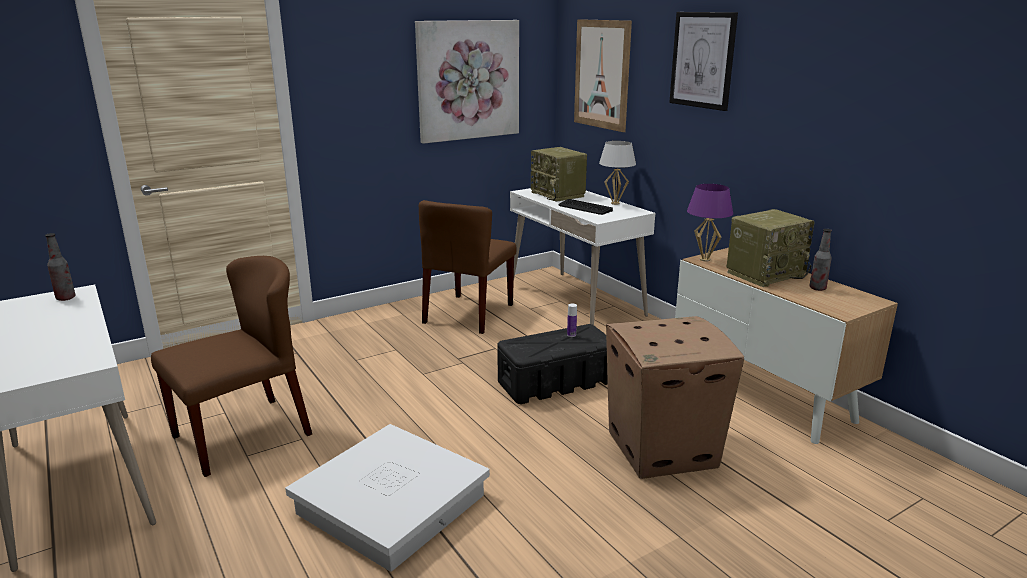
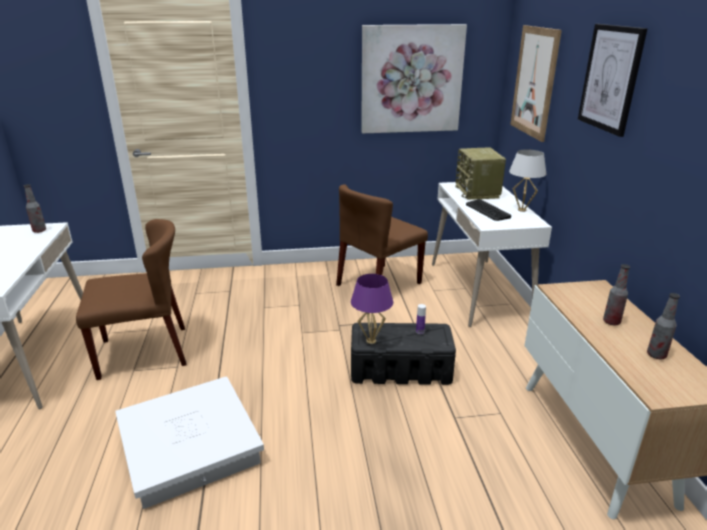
camera: 25 degrees right, 5 degrees up
cardboard box [606,316,744,479] -> none
purple table lamp [687,184,733,262] -> purple table lamp moved to [351,274,393,344]
radio [727,209,815,287] -> bottle [603,264,630,325]

